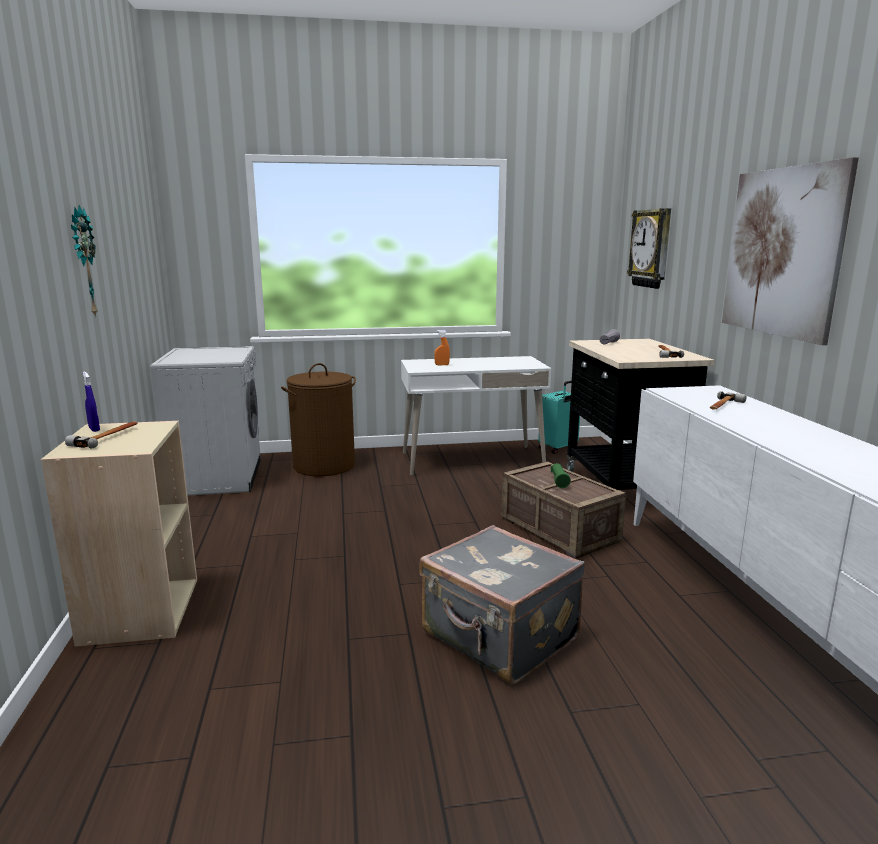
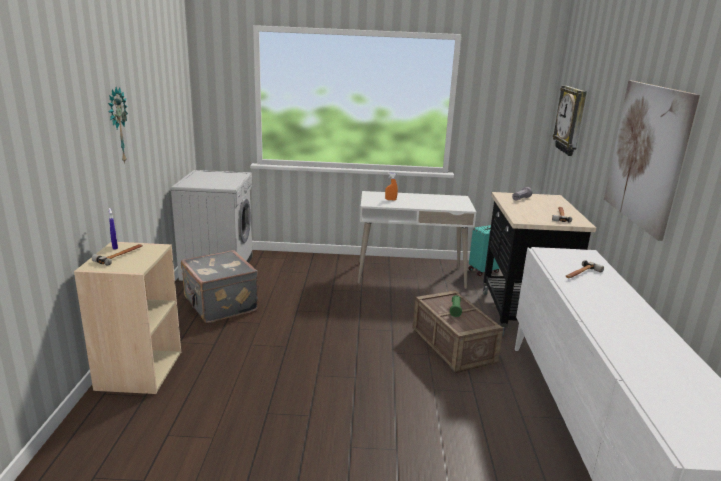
camera: 10 degrees right, 5 degrees up
brown laundry basket [281,363,356,476] -> none
grey suitcase [419,525,585,684] -> grey suitcase moved to [181,250,259,323]

